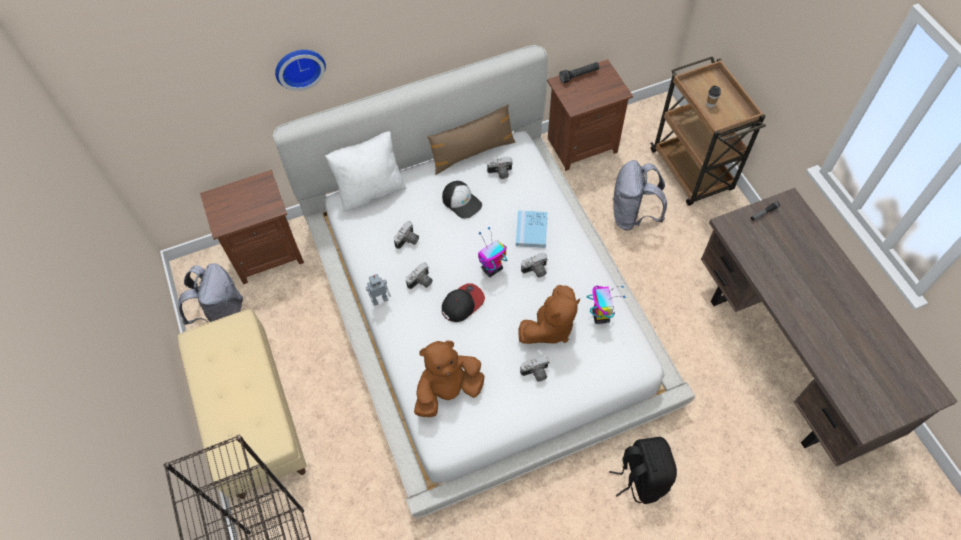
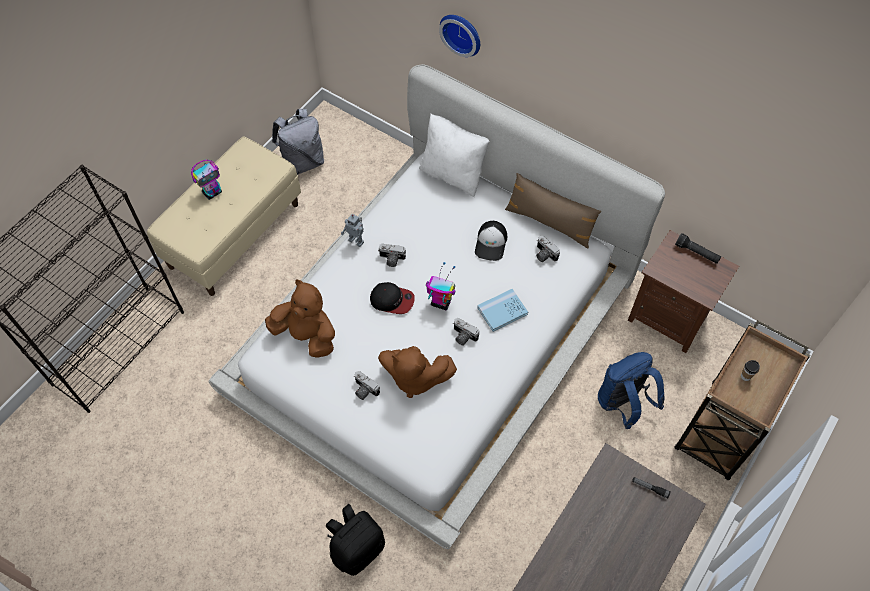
camera: 55 degrees right, 0 degrees up
brown nightstand [200,170,304,284] -> none
camera [394,221,419,249] -> none
toy robot [587,286,625,324] -> toy robot moved to [191,160,222,200]
grey backpack [612,160,667,230] -> blue backpack [598,352,665,429]

